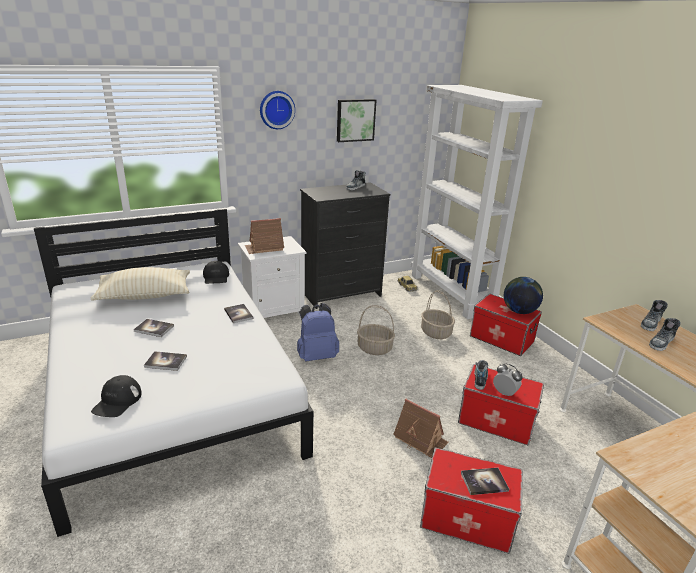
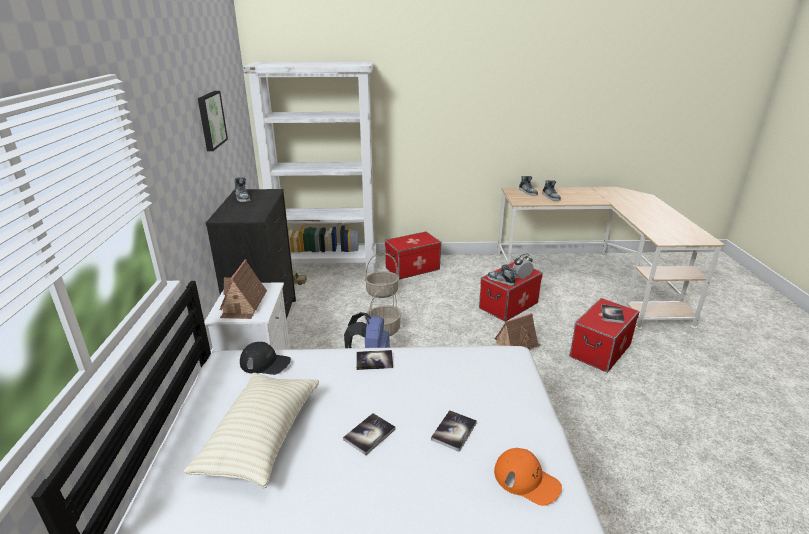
camera: 65 degrees left, 0 degrees up
black cap [91,375,142,417] -> orange cap [494,448,562,506]
wall clock [260,91,295,129] -> none
globe [504,277,543,314] -> none

